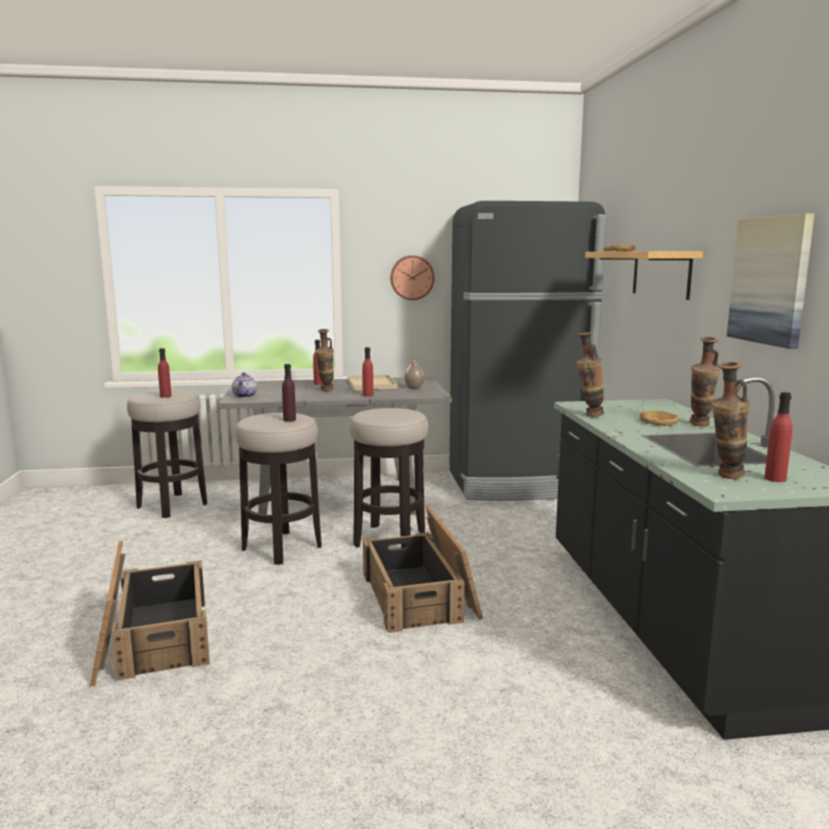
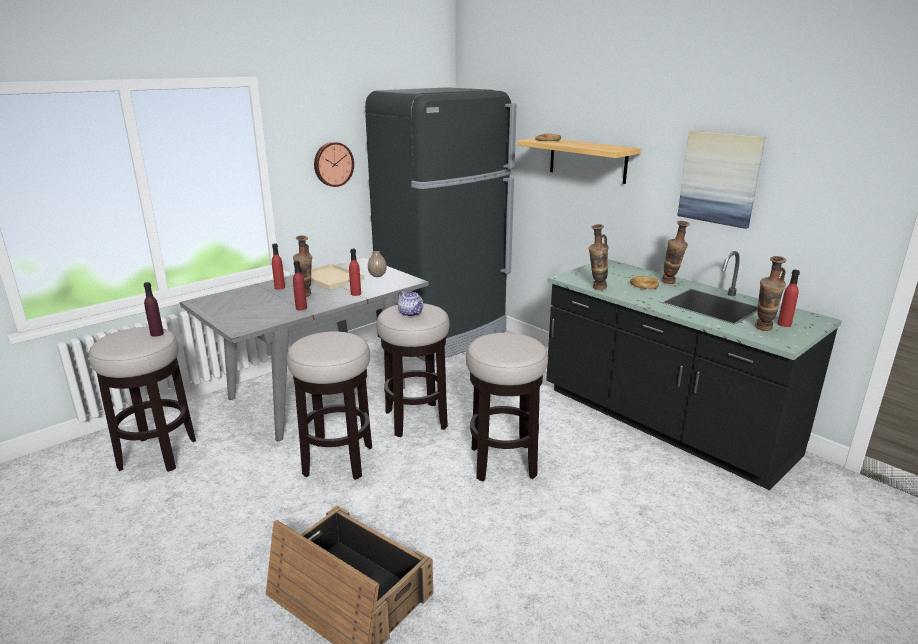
camera: 35 degrees left, 10 degrees up
red bottle [158,348,172,398] -> red bottle moved to [293,260,307,310]
teapot [232,372,257,398] -> teapot moved to [398,290,423,317]
purple bottle [282,364,296,421] -> purple bottle moved to [144,282,164,337]
crate [363,505,483,633] -> stool [466,333,548,482]

